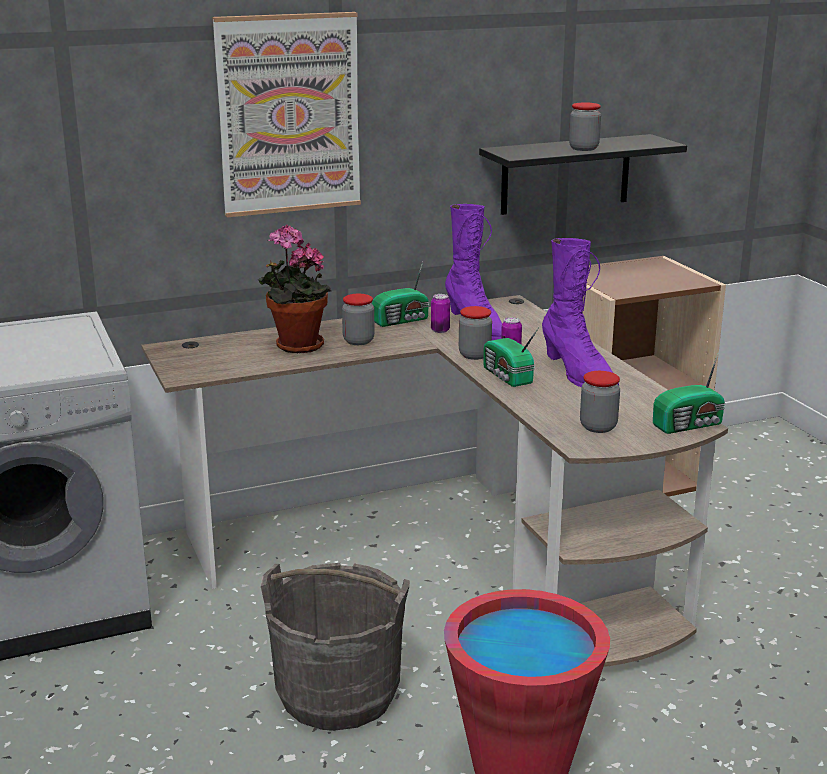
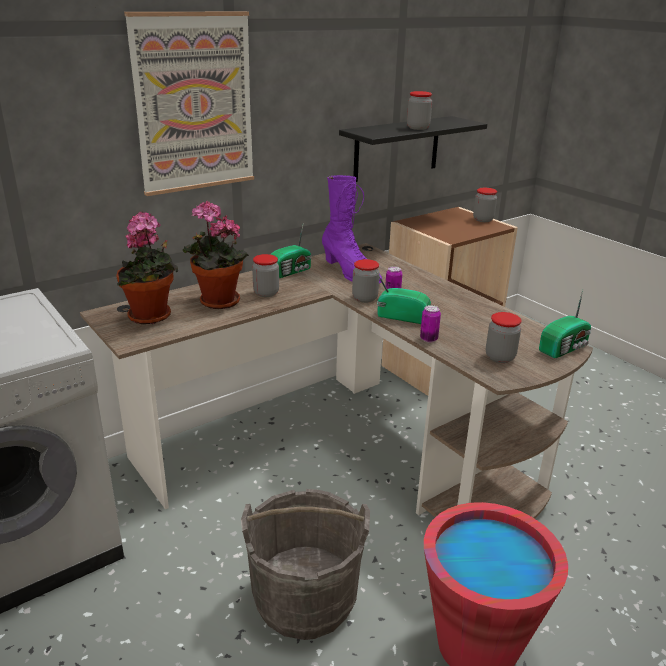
camera: 15 degrees left, 5 degrees up
can [431,294,450,333] -> can moved to [420,305,441,342]
radio [483,327,539,387] -> radio turned 150 degrees clockwise [375,270,431,324]
purple boot [542,238,619,387] -> none
none -> potted plant [116,212,178,324]
none -> jar [473,188,497,222]

